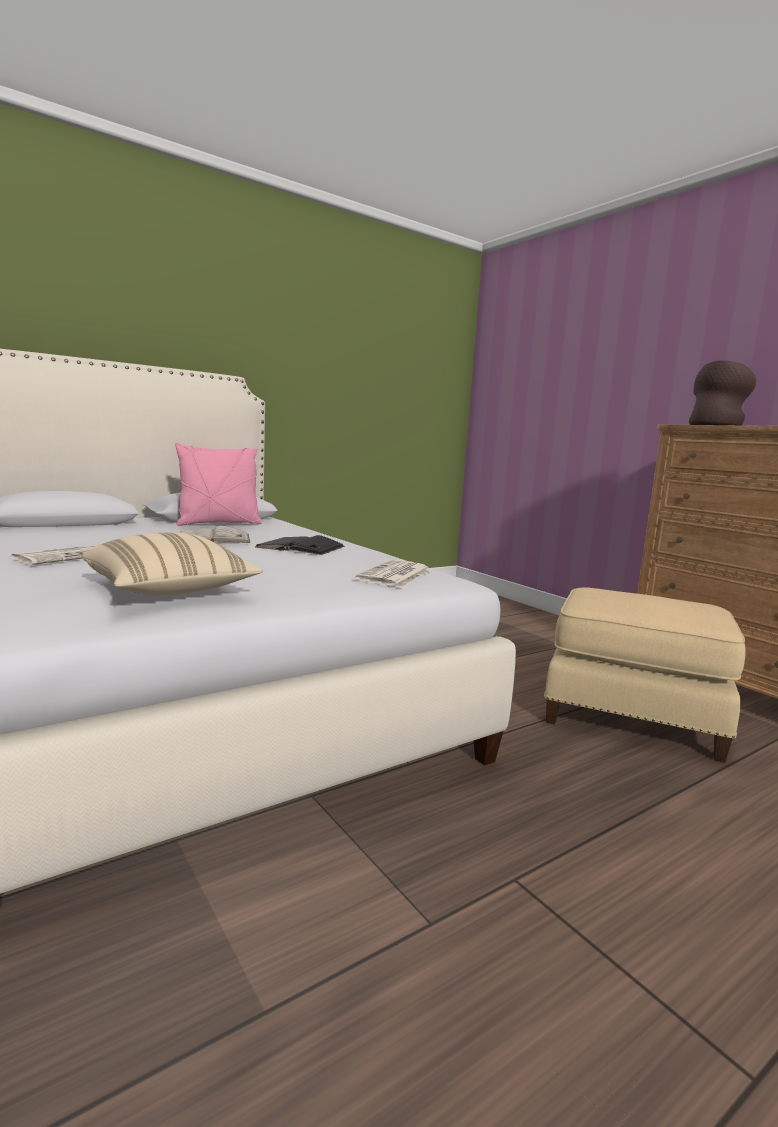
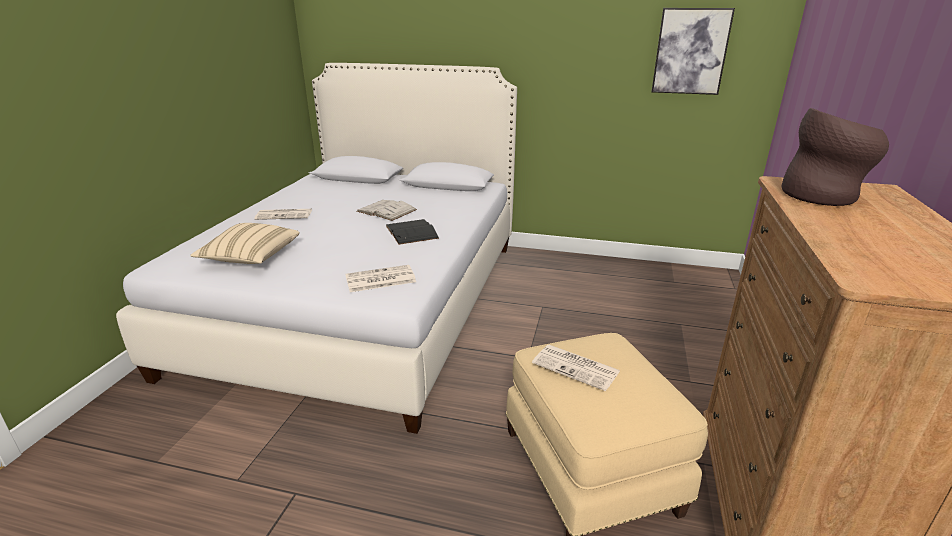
camera: 50 degrees right, 15 degrees up
pink pillow [175,443,262,526] -> none
none -> newspaper [532,345,620,391]
none -> picture [652,8,735,95]

